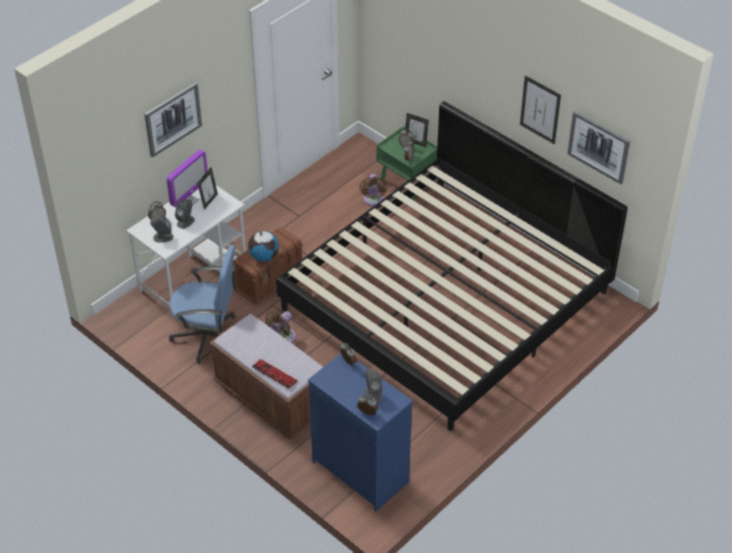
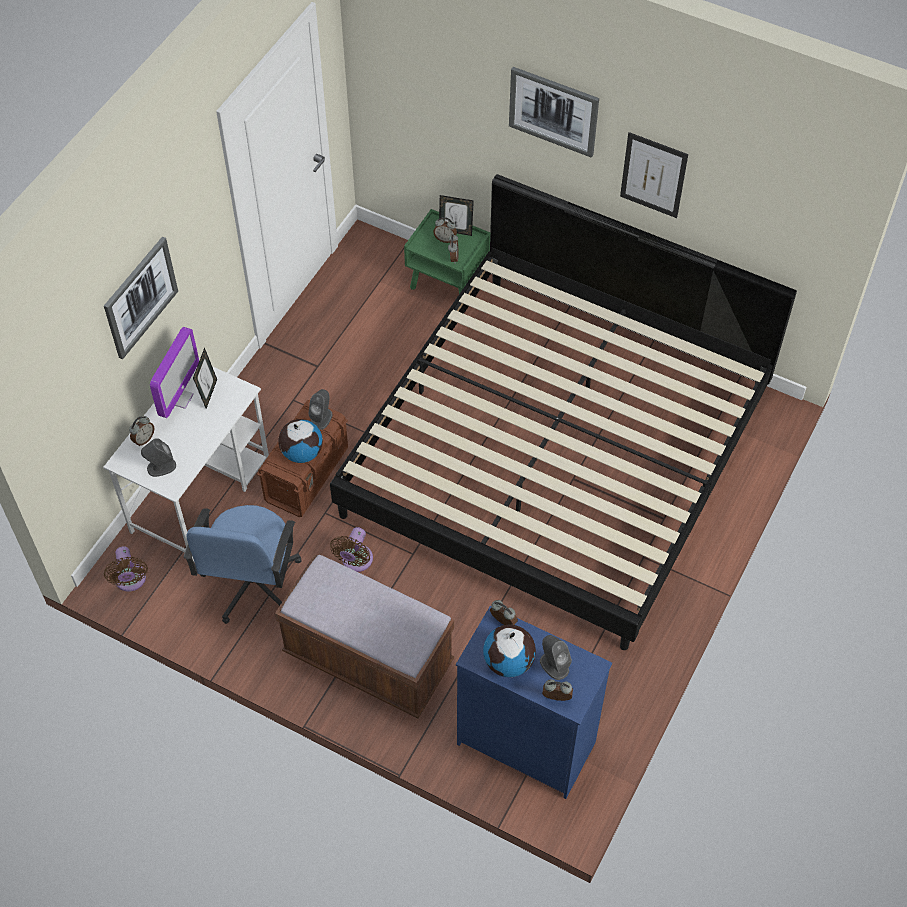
camera: 15 degrees left, 10 degrees up
blue office chair [169,245,236,364] -> blue office chair turned 105 degrees clockwise [184,505,302,624]
grey speaker [175,199,195,229] -> grey speaker moved to [309,389,333,430]
keyboard [252,359,298,389] -> none
brown fan [360,174,387,206] -> brown fan moved to [104,546,148,591]
picture [567,111,630,184] -> picture moved to [509,67,599,158]
none -> globe [483,624,536,677]

